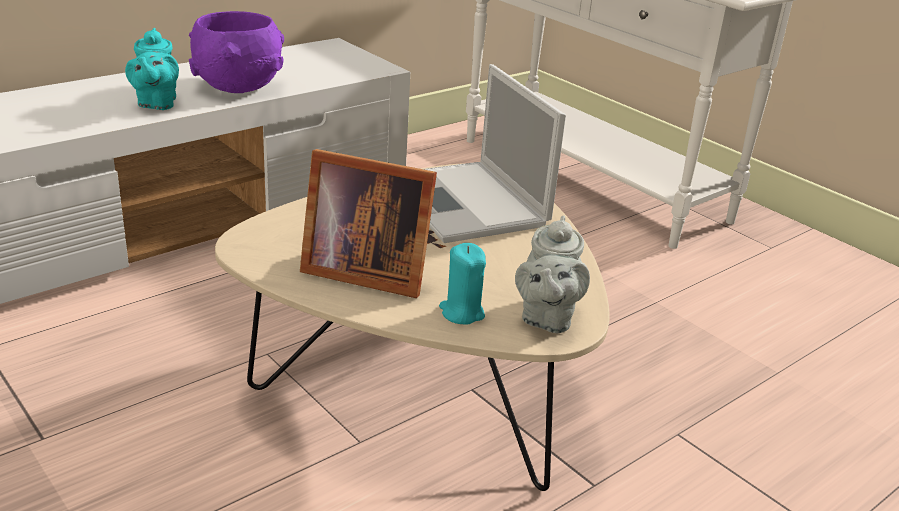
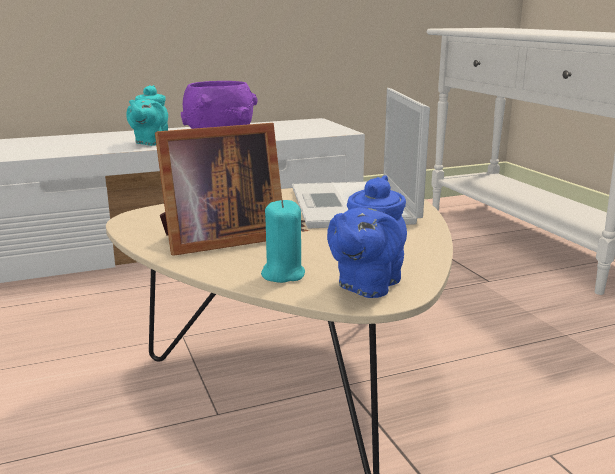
camera: 20 degrees right, 10 degrees down
picture frame [300,149,437,298] -> picture frame turned 60 degrees counterclockwise [155,123,282,256]
grey teapot [515,215,590,333] -> blue teapot [327,175,407,298]

